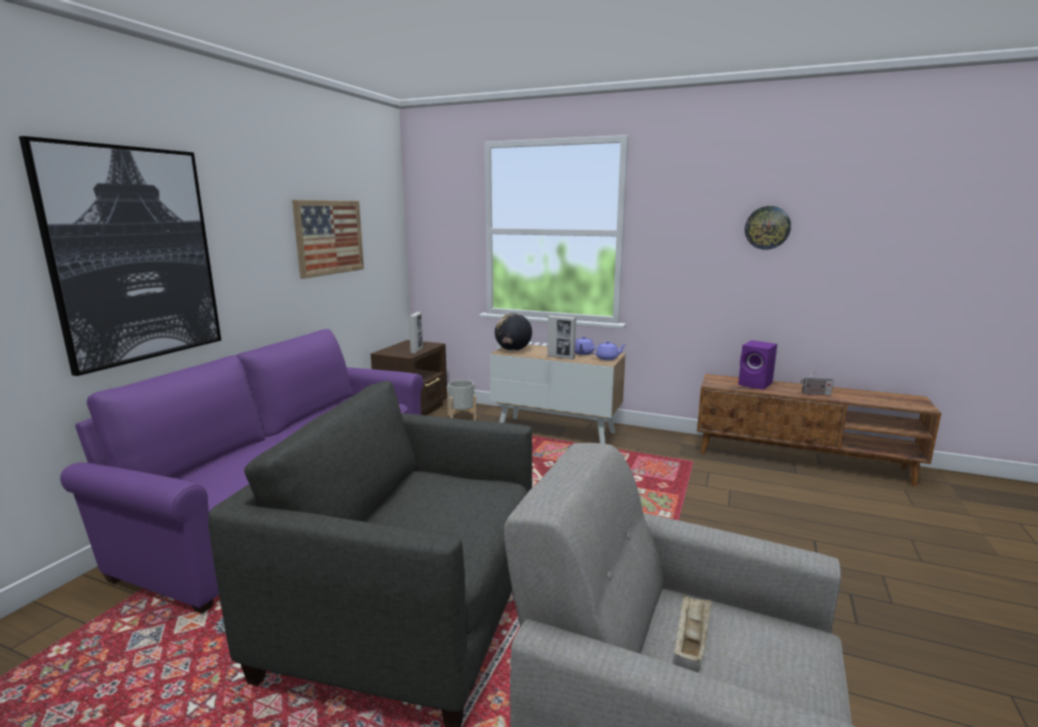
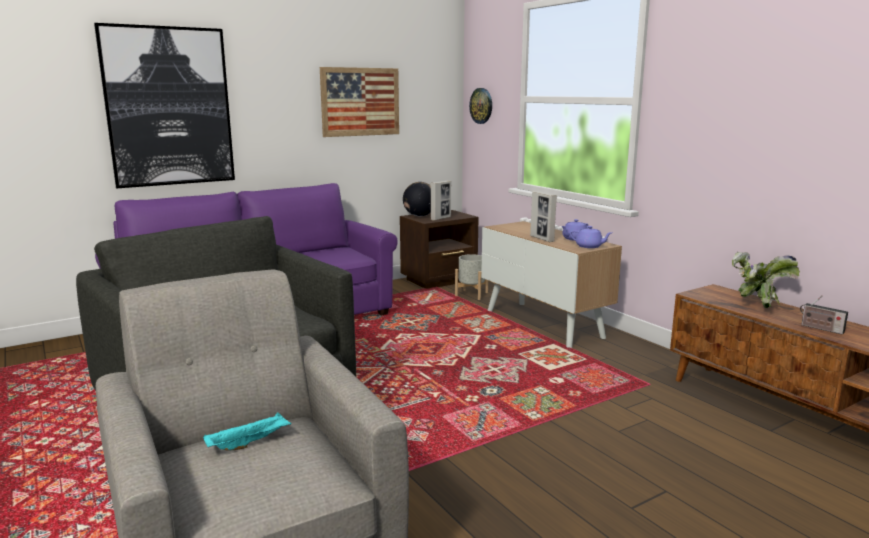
camera: 35 degrees right, 0 degrees up
globe [495,313,532,351] -> globe moved to [403,182,431,216]
beige tray [674,595,712,663] -> turquoise tray [203,412,292,451]
purple speaker [738,340,777,390] -> potted plant [732,252,800,308]
wall clock [745,206,791,250] -> wall clock moved to [469,88,492,124]

